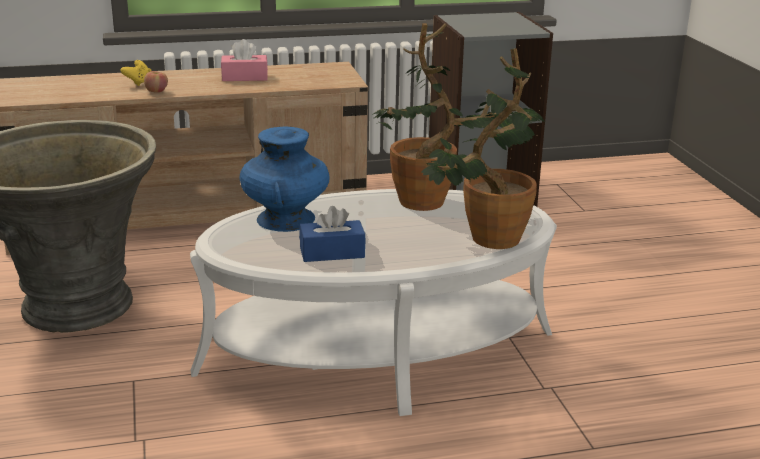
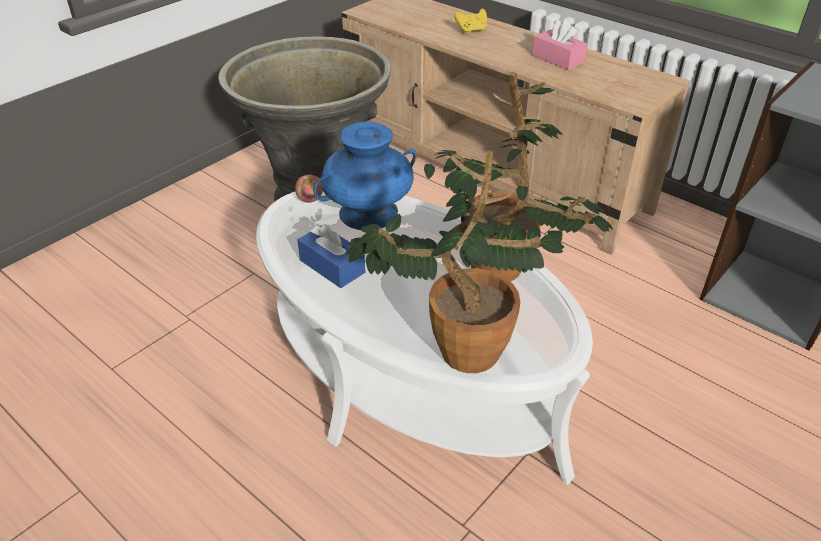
camera: 55 degrees right, 15 degrees up
apple [144,71,168,93] -> apple moved to [295,175,323,202]

